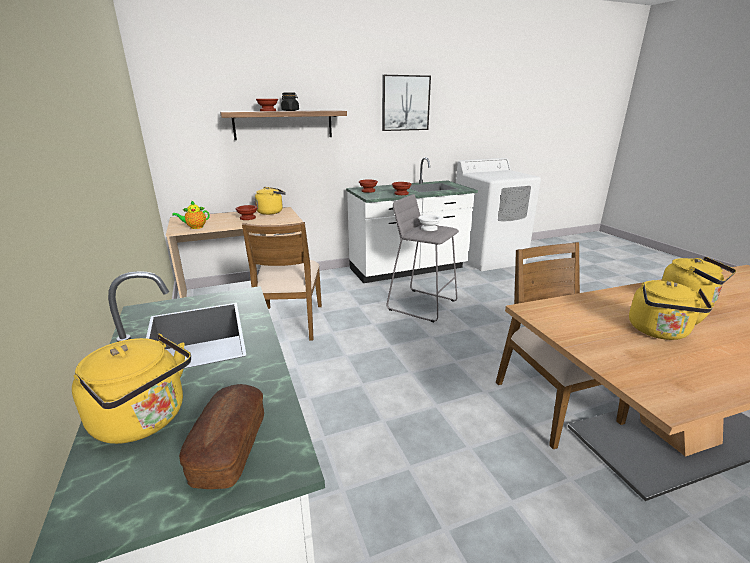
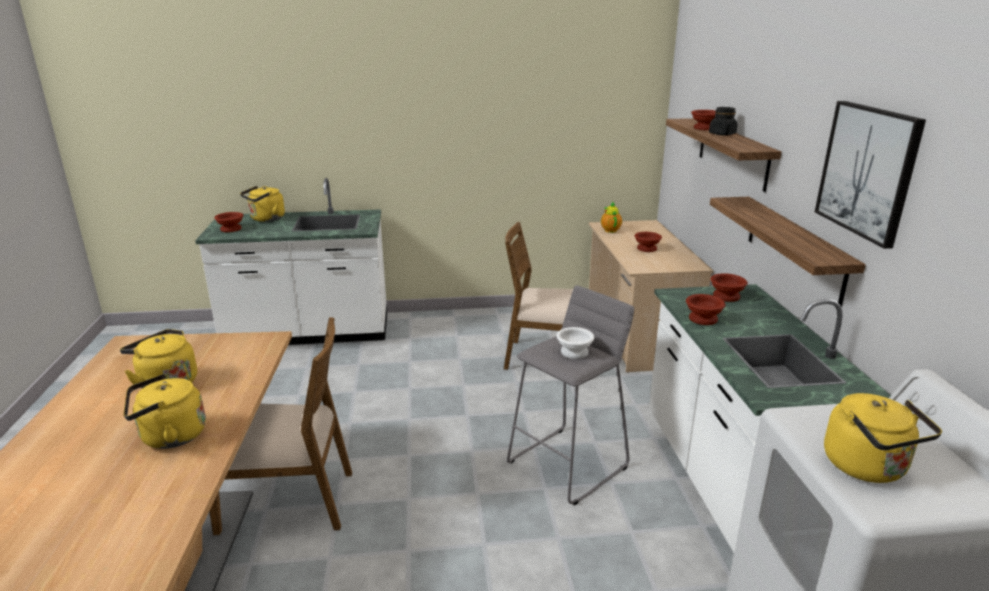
camera: 105 degrees right, 0 degrees up
bread [179,384,264,489] -> brown bowl [214,212,243,232]
yellow kettle [255,187,286,215] -> yellow kettle moved to [824,393,942,483]
none -> shelf [710,197,866,306]

